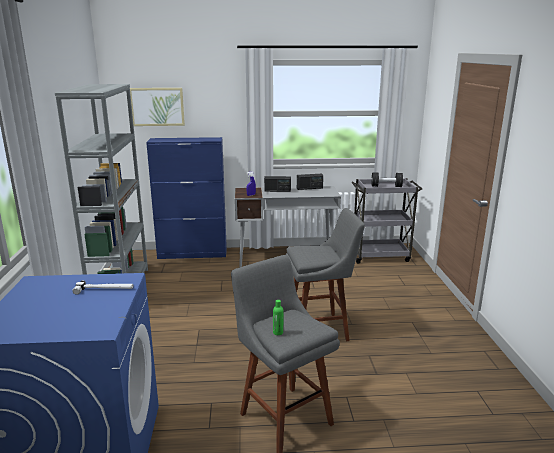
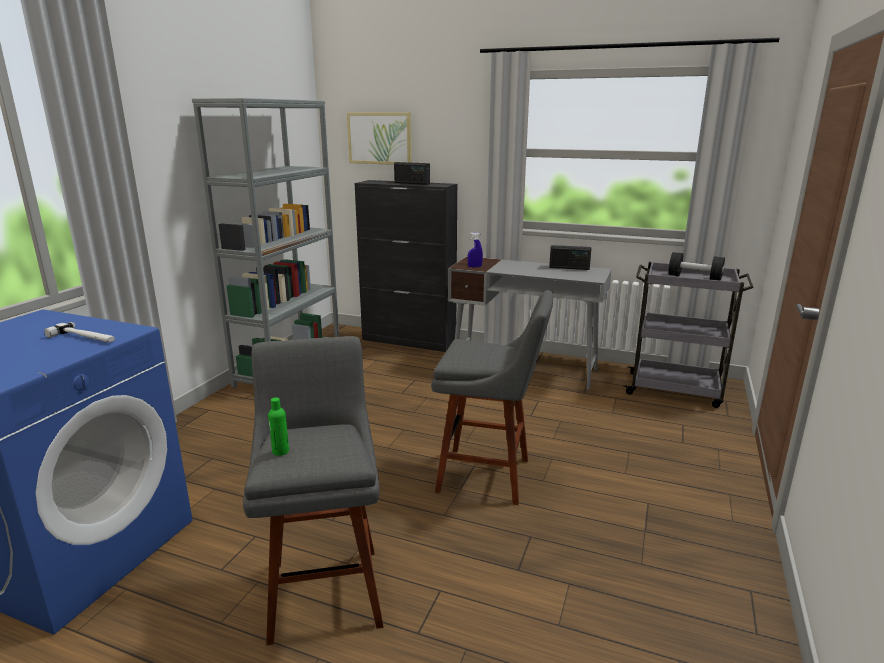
camera: 25 degrees right, 0 degrees up
blue cabinet [146,137,227,259] -> black cabinet [354,180,457,352]
radio [264,176,291,192] -> radio moved to [394,162,430,185]

